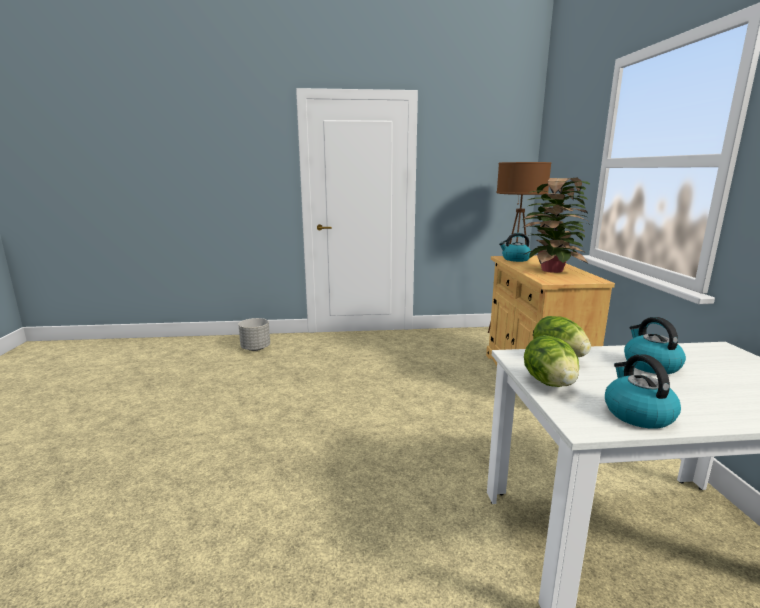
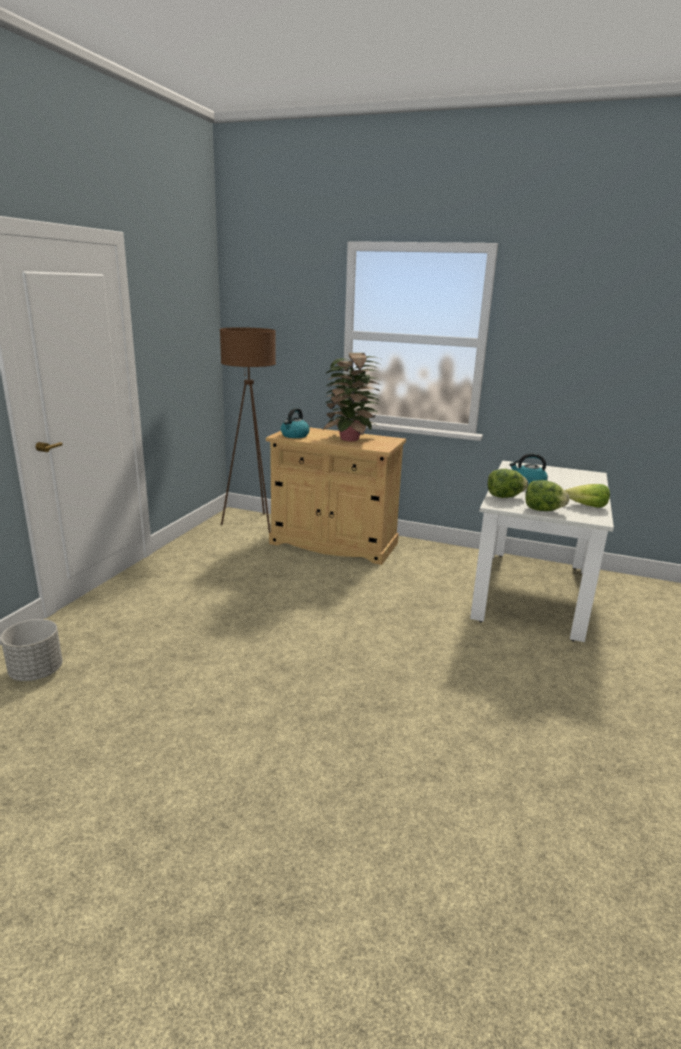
camera: 65 degrees left, 5 degrees up
kettle [605,354,681,429] -> lettuce [565,484,610,508]

